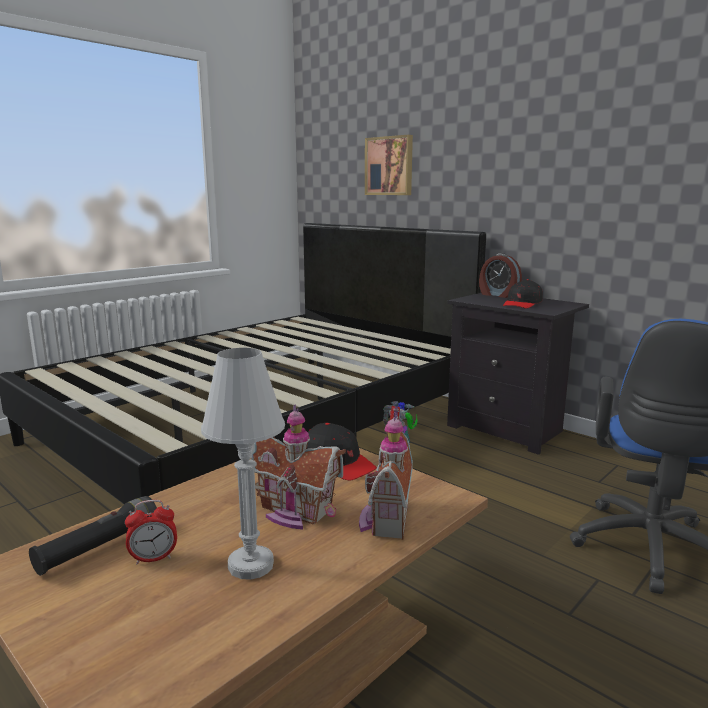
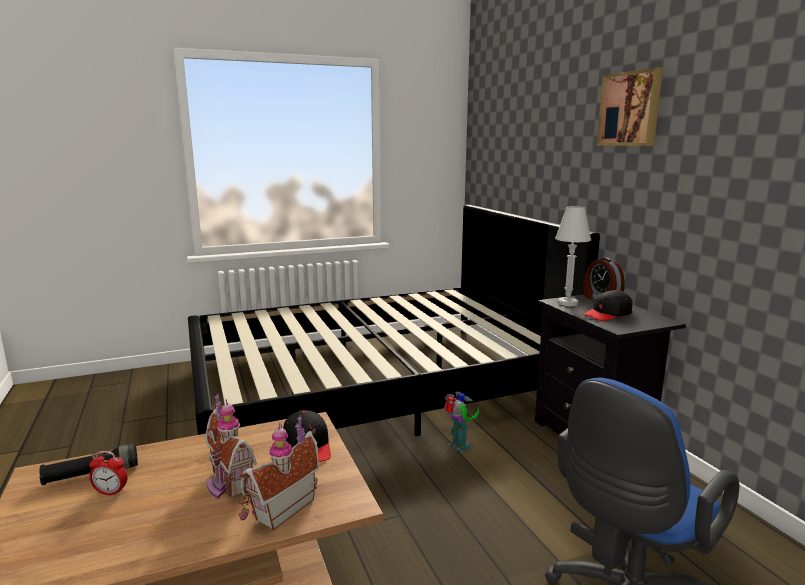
camera: 25 degrees right, 0 degrees up
white table lamp [201,348,285,579] -> white table lamp moved to [555,206,591,306]
picture [365,135,413,195] -> picture moved to [597,67,663,146]

